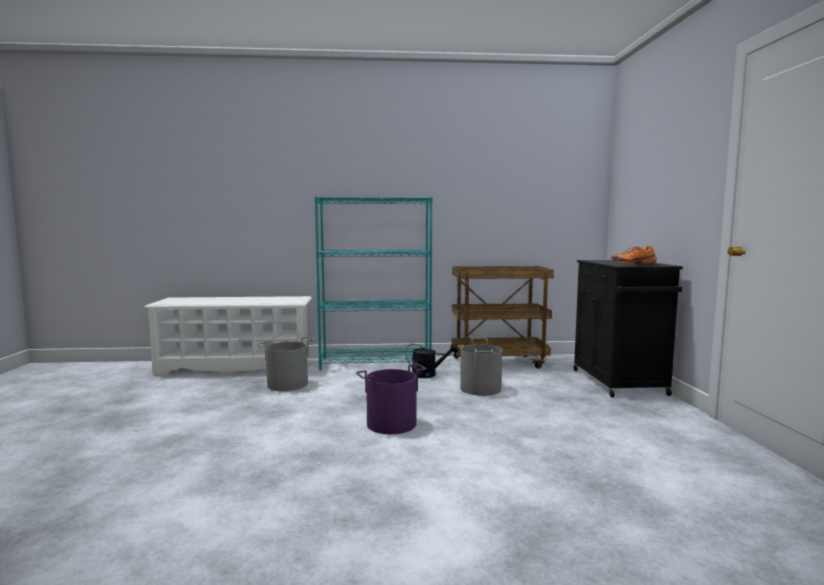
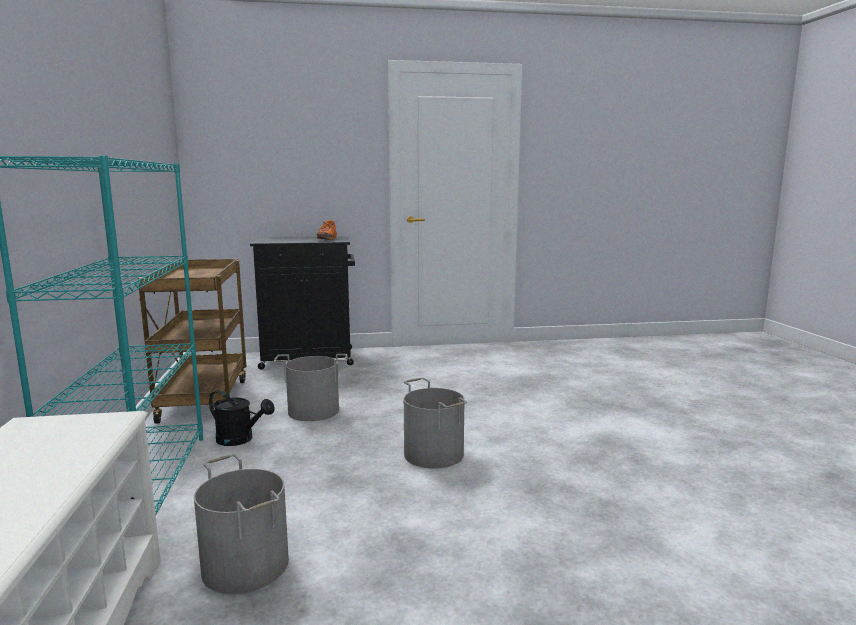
camera: 95 degrees left, 5 degrees up
purple bucket [356,364,426,434] -> grey bucket [404,378,467,469]
black watering can [405,343,458,378] -> black watering can turned 120 degrees clockwise [209,390,275,446]

